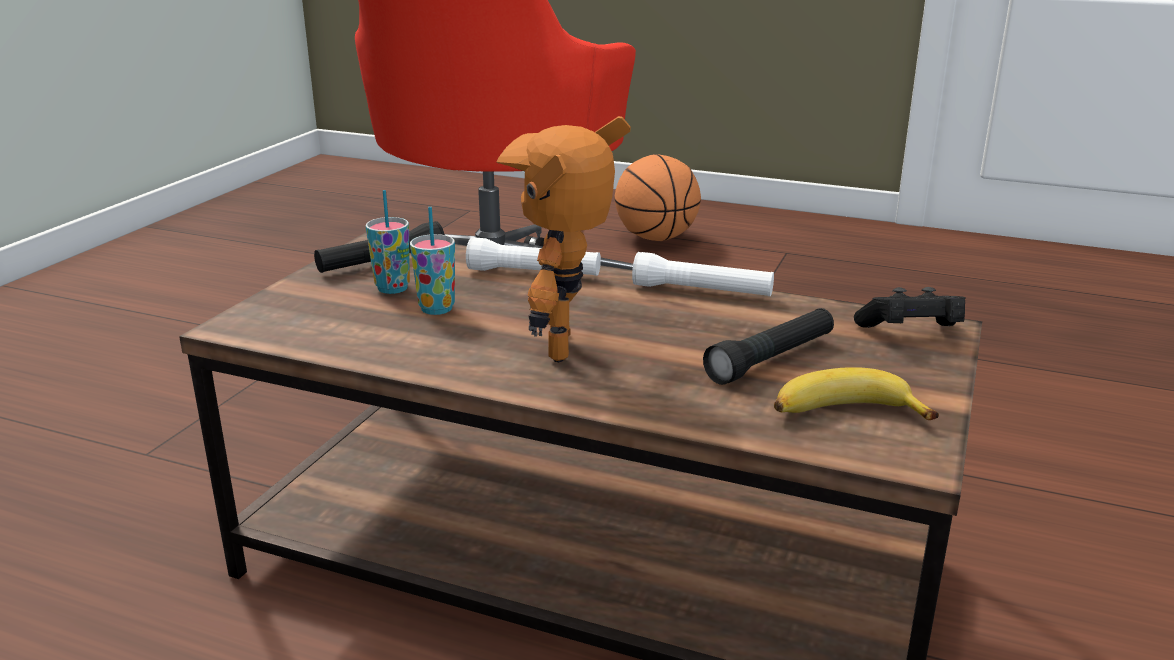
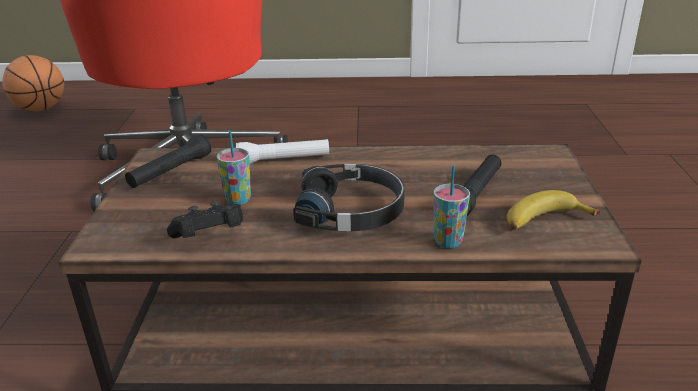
camera: 20 degrees left, 5 degrees up
cup [366,190,410,294] -> cup moved to [433,165,470,248]
toy robot [497,116,631,362] -> black headphones [293,164,405,231]
basketball [614,154,701,241] -> basketball moved to [3,55,64,111]
white flashlight [632,252,774,296] -> none
black game controller [854,287,966,328] -> black game controller moved to [167,201,243,238]

